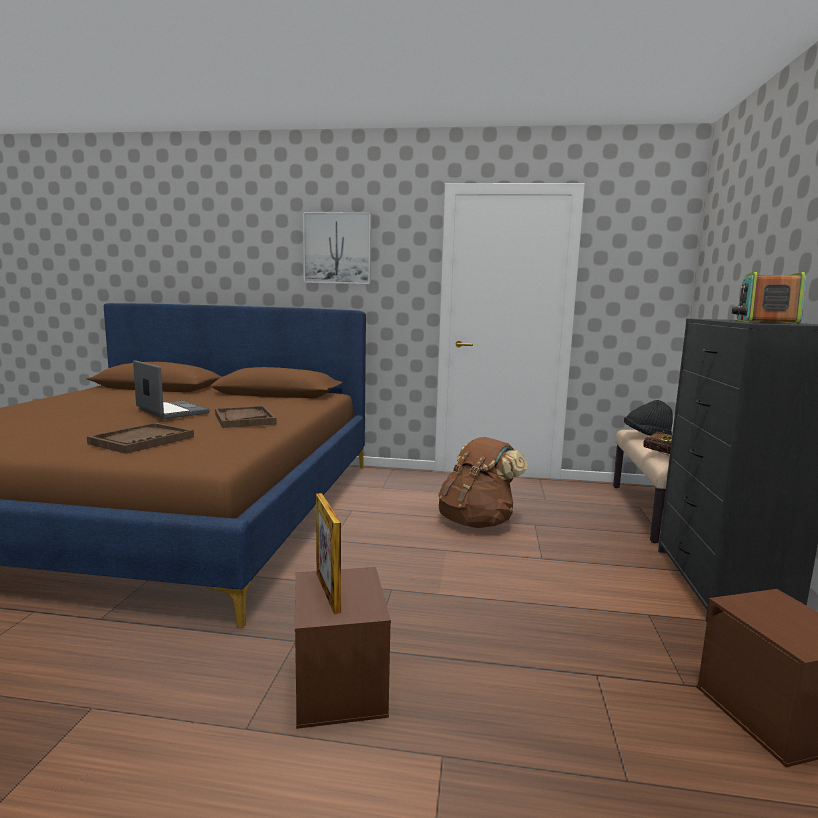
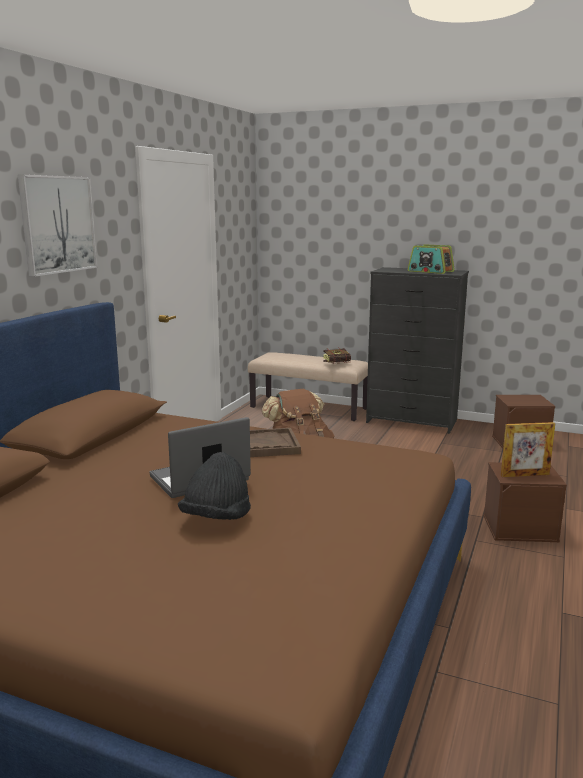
camera: 75 degrees left, 5 degrees up
brown tray [87,423,194,454] -> none
black hat [624,400,673,438] -> black hat moved to [178,452,251,520]

